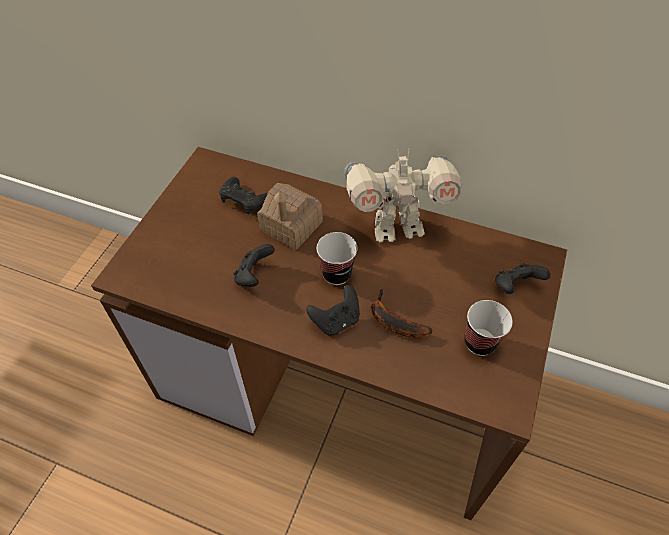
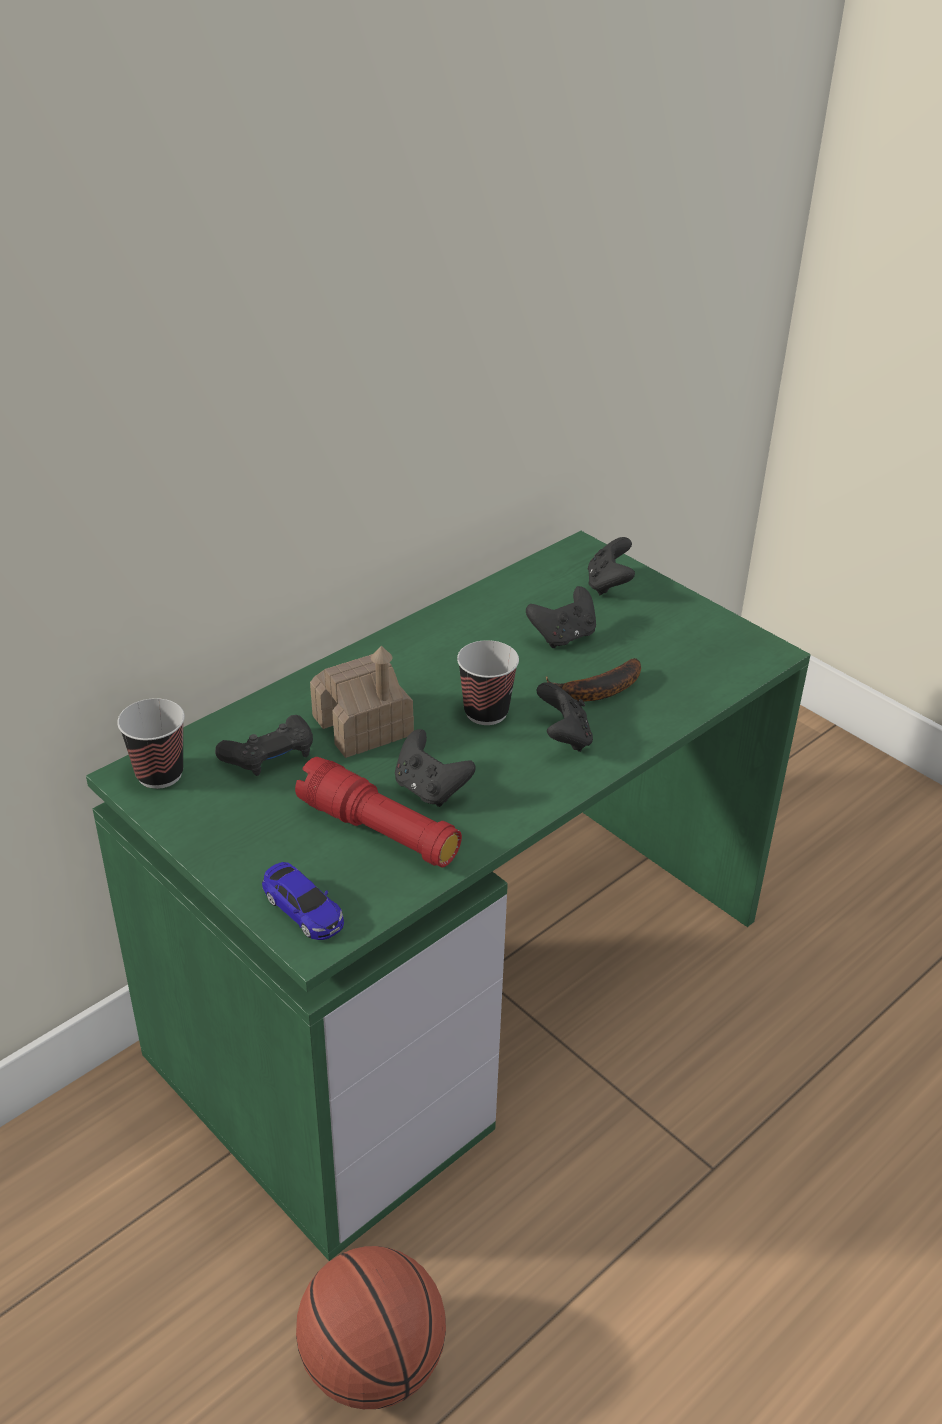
camera: 65 degrees left, 15 degrees down
brown desk [91,147,567,520] -> green desk [86,531,811,1261]
toy robot [344,149,462,242] -> none
cup [465,300,513,356] -> cup moved to [117,698,185,789]
none -> toy car [262,862,344,940]
none -> red flashlight [295,757,462,867]
none -> basketball [296,1246,446,1409]
none -> black game controller [526,586,596,648]

